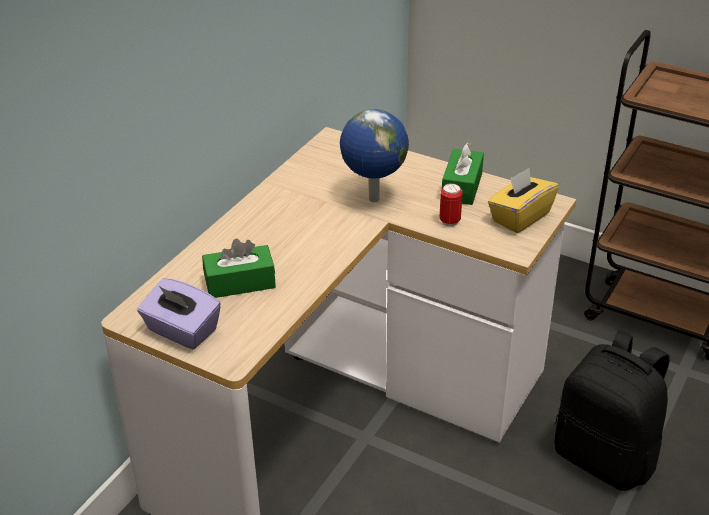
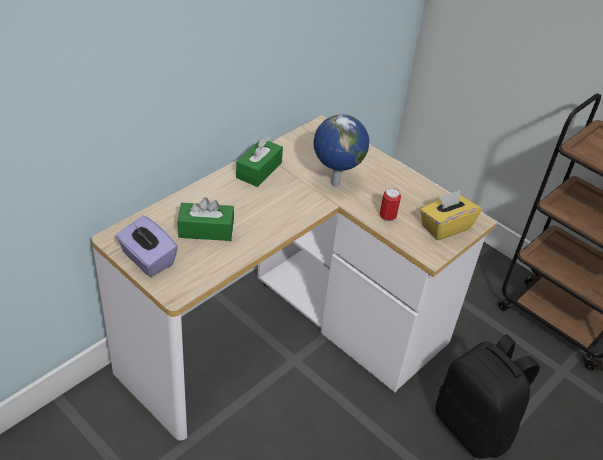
camera: 10 degrees right, 5 degrees up
green tissue box [442,142,484,205] -> green tissue box moved to [236,136,283,187]

